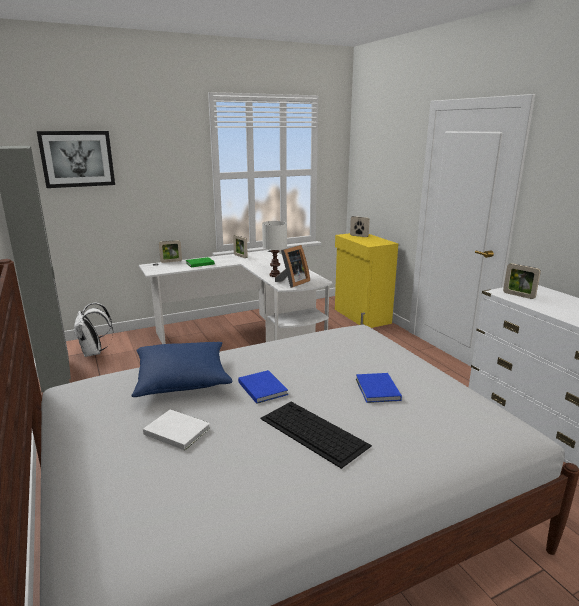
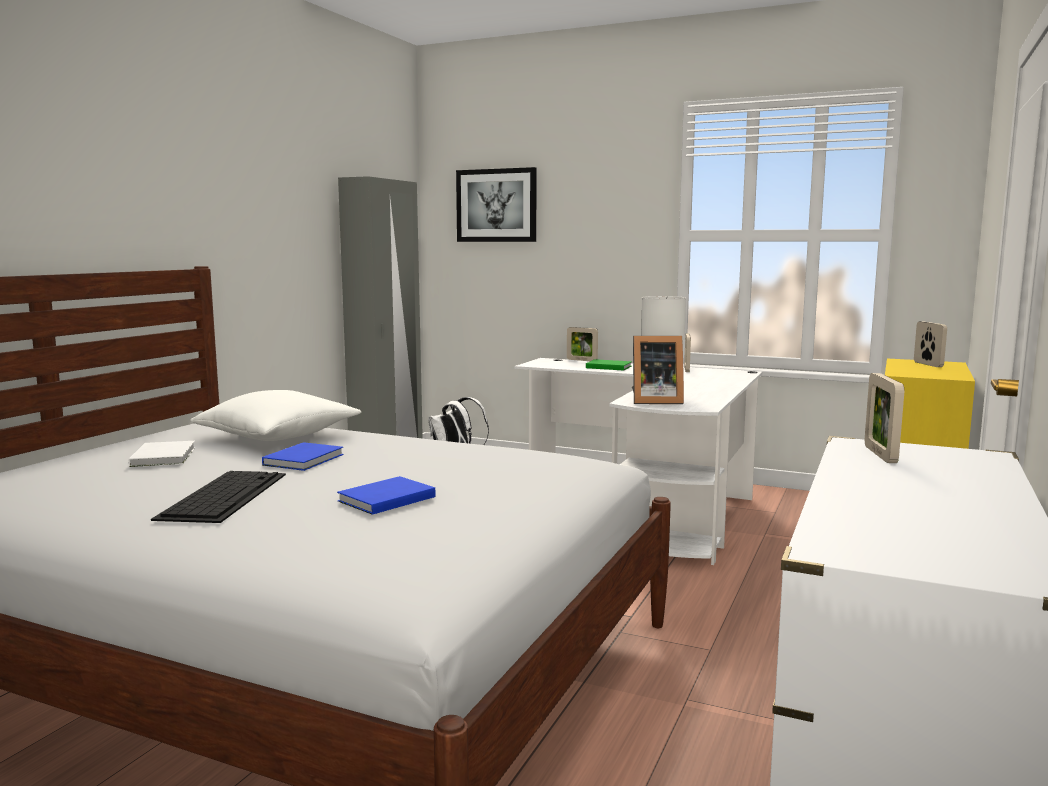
camera: 50 degrees right, 10 degrees down
blue pillow [132,342,233,397] -> white pillow [190,390,362,441]

